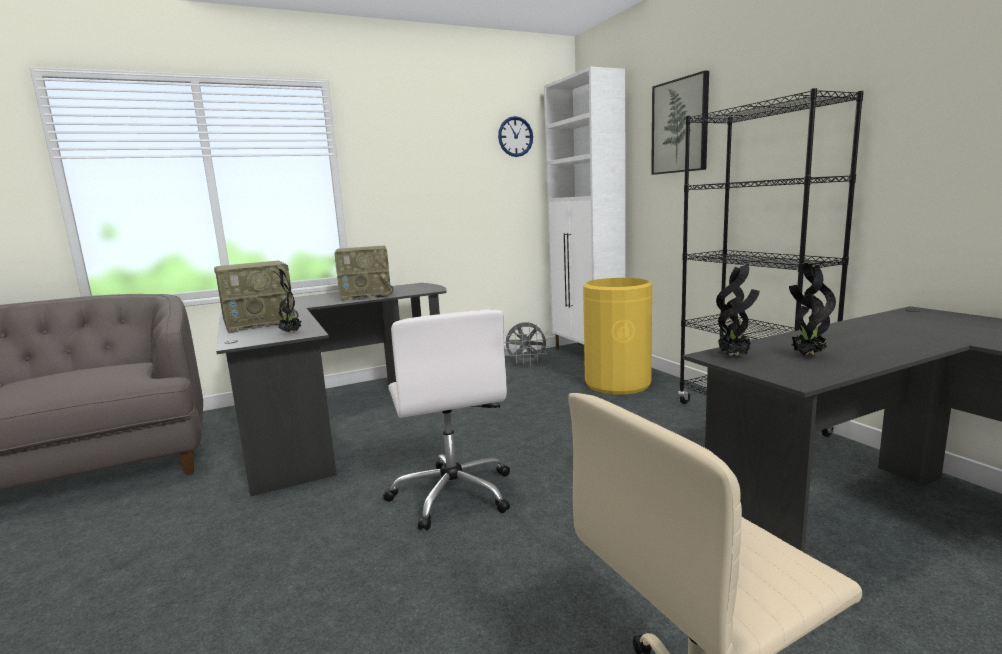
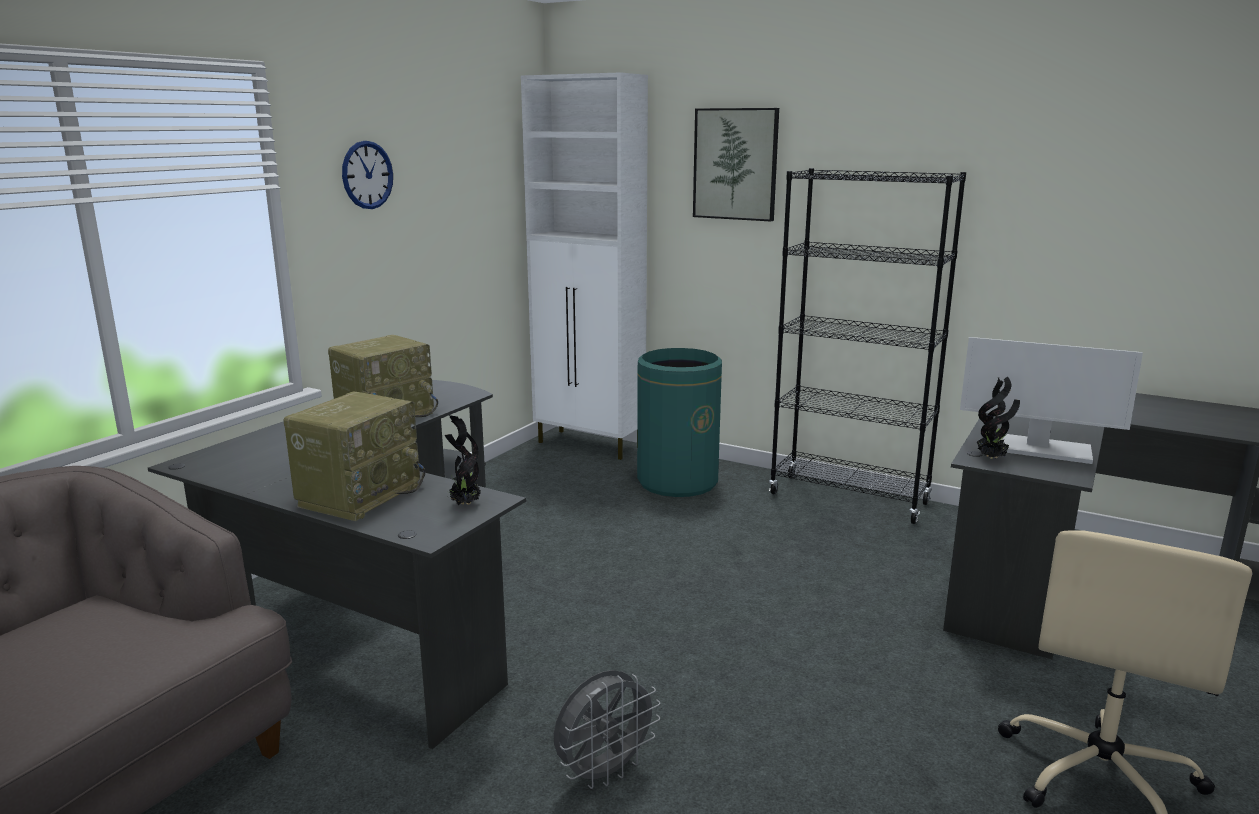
camera: 35 degrees left, 5 degrees up
white office chair [383,309,510,531] -> none
wall clock [498,116,533,157] -> wall clock moved to [342,141,393,209]
grey fan [504,322,549,366] -> grey fan moved to [554,670,660,789]
yellow trash can [583,278,652,395] -> green trash can [637,348,722,497]
potted plant [789,263,836,355] -> monitor [960,337,1143,464]

